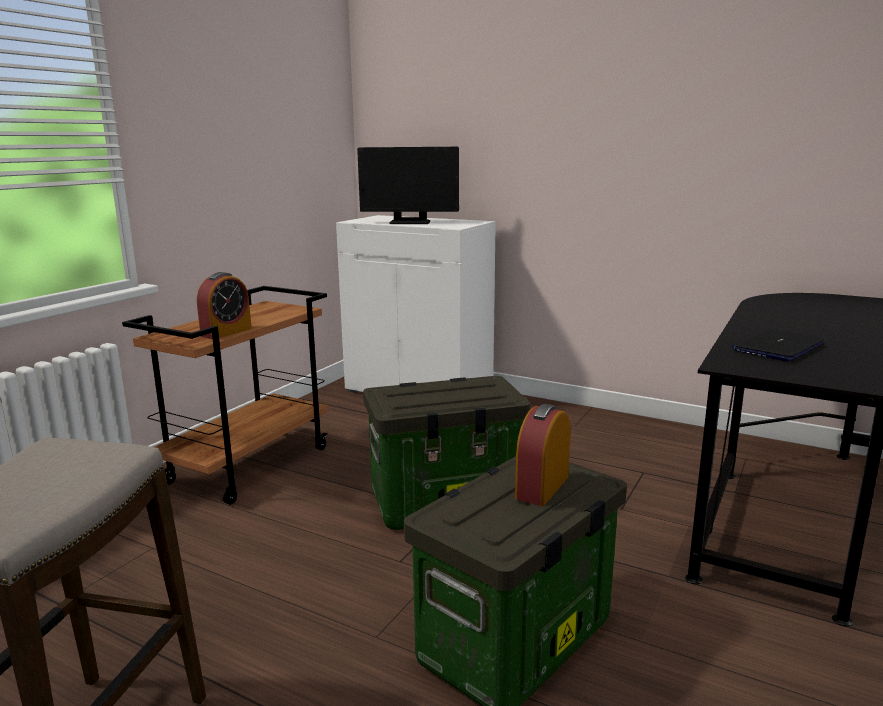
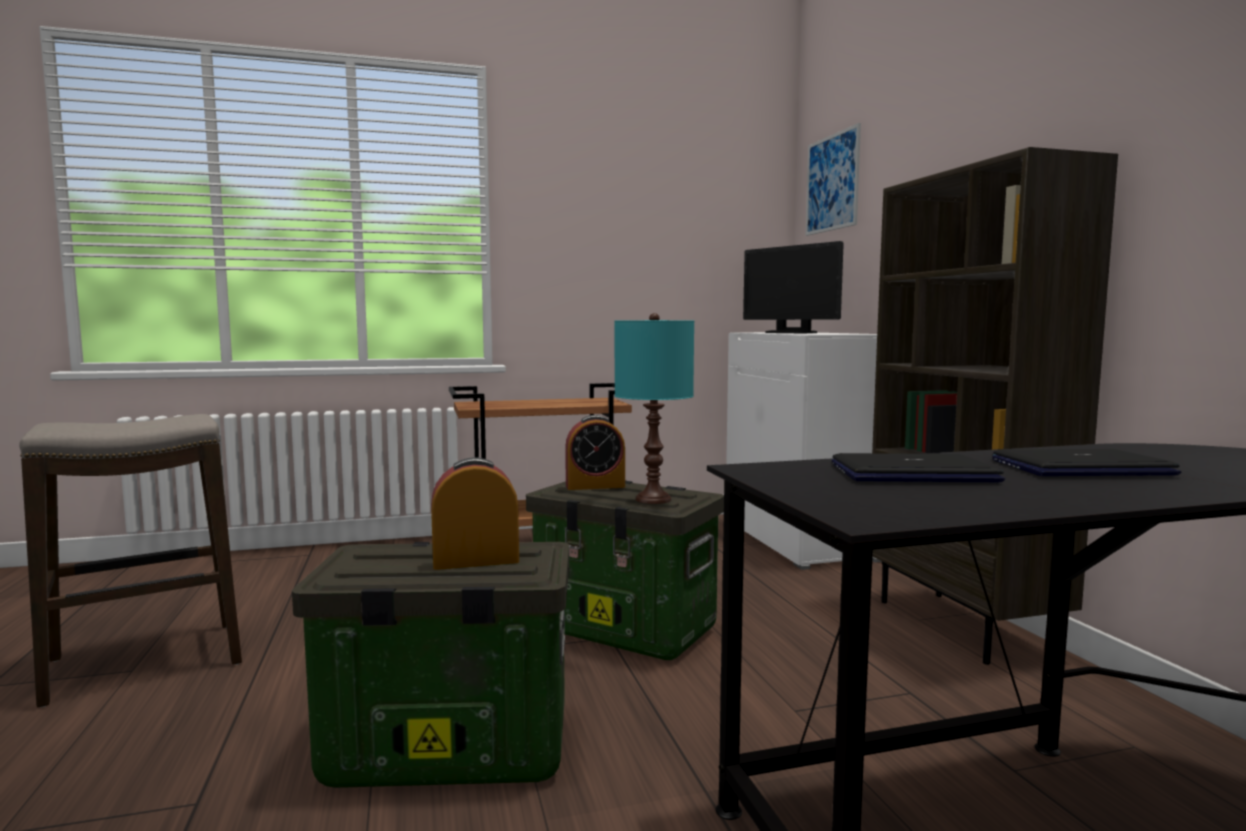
camera: 45 degrees right, 10 degrees down
alarm clock [197,272,252,339] -> alarm clock moved to [565,415,625,490]
none -> turquoise table lamp [614,313,694,504]
none -> picture [806,123,861,236]
none -> brown bookcase [872,147,1118,665]
none -> laptop [992,449,1182,476]

